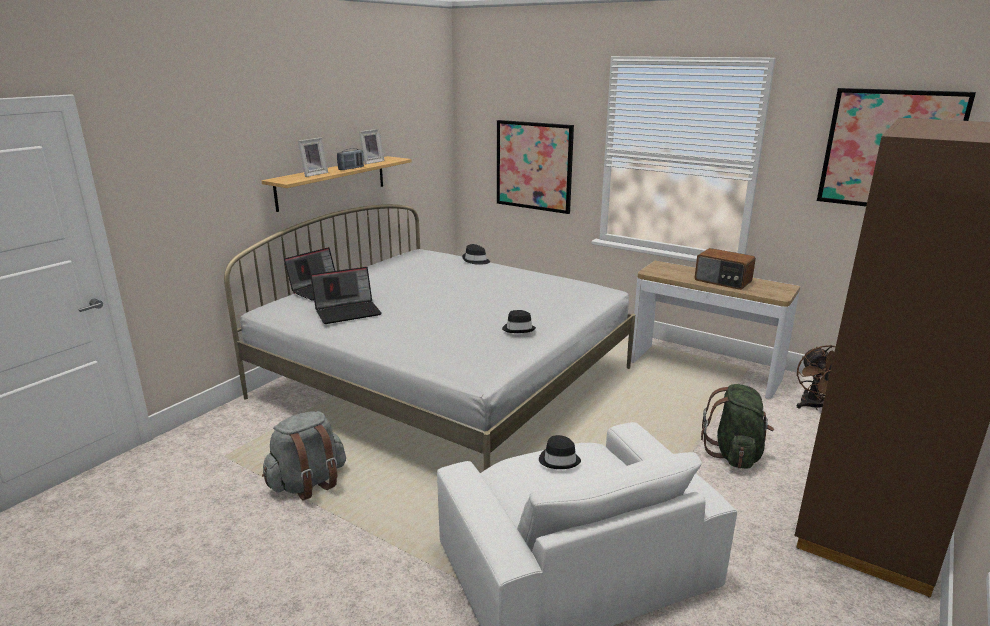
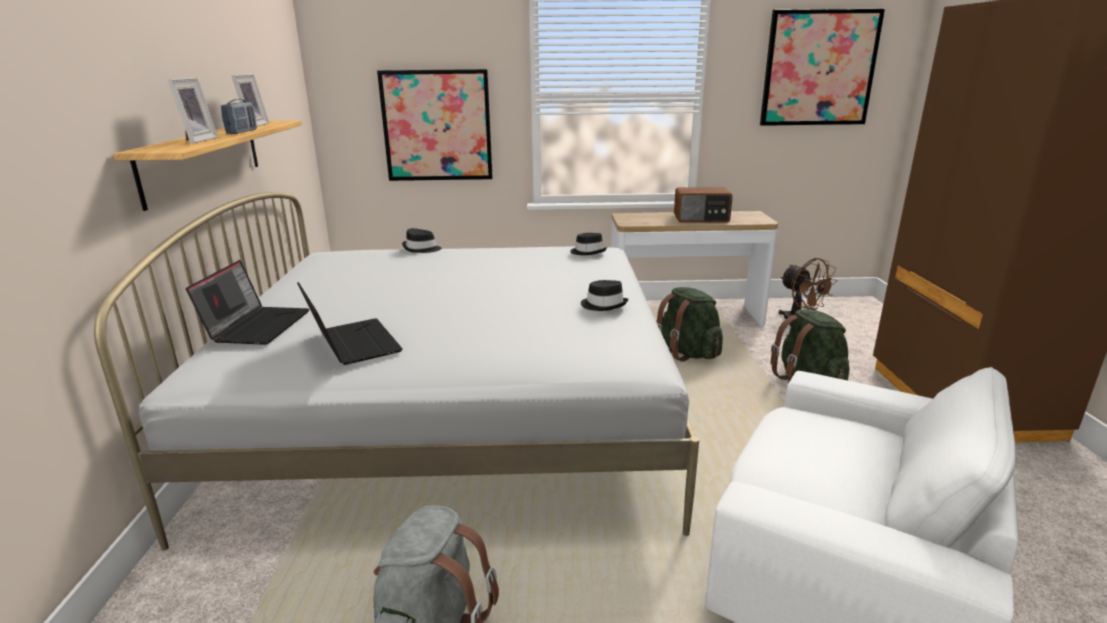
camera: 35 degrees left, 0 degrees up
laptop [310,267,382,324] -> laptop turned 60 degrees counterclockwise [297,282,403,365]
black hat [539,435,581,469] -> black hat moved to [570,233,607,255]
none -> green backpack [656,287,723,362]

